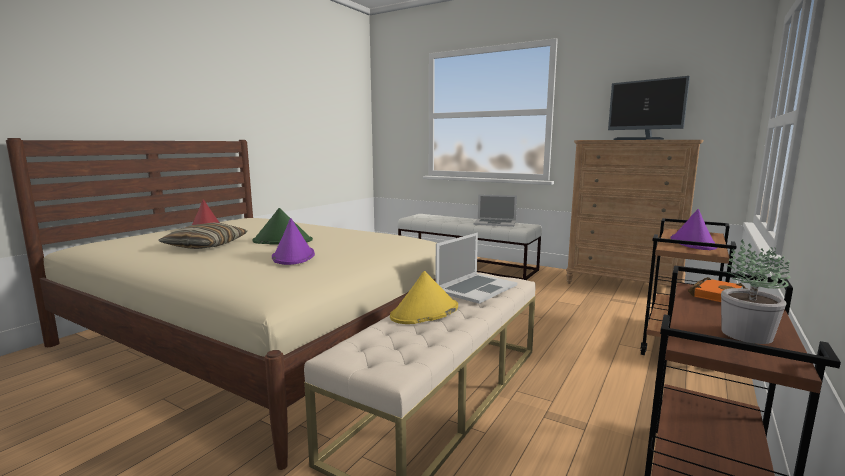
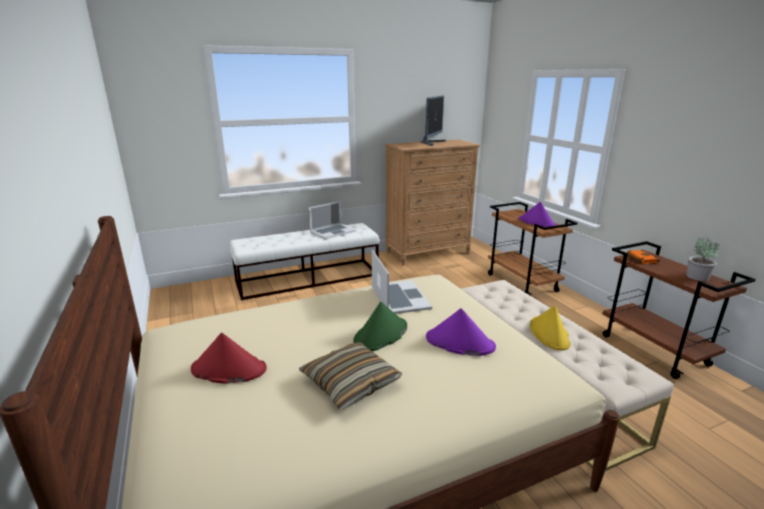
camera: 55 degrees left, 10 degrees up
laptop [435,233,517,304] -> laptop moved to [372,250,432,314]
monitor [608,76,690,140] -> monitor turned 60 degrees counterclockwise [421,96,446,146]

